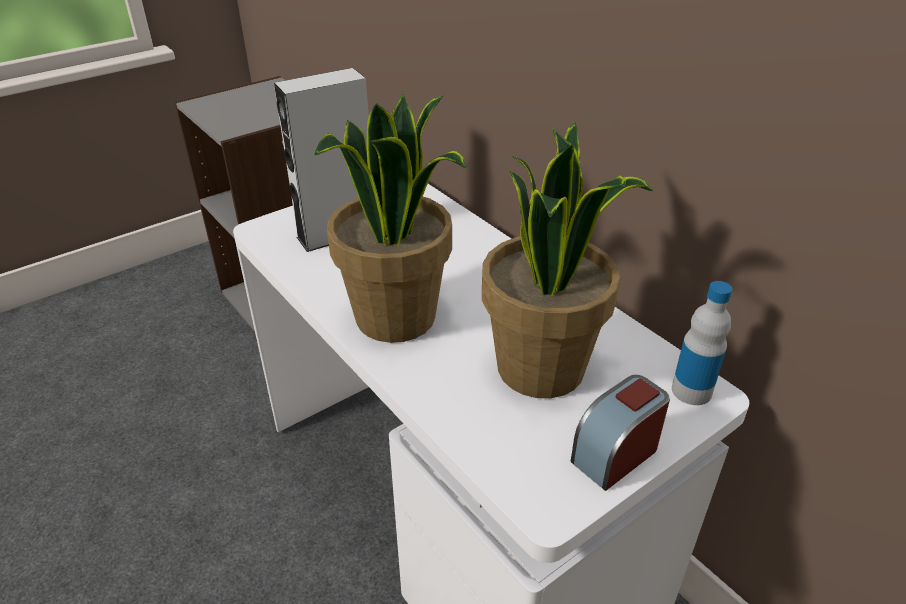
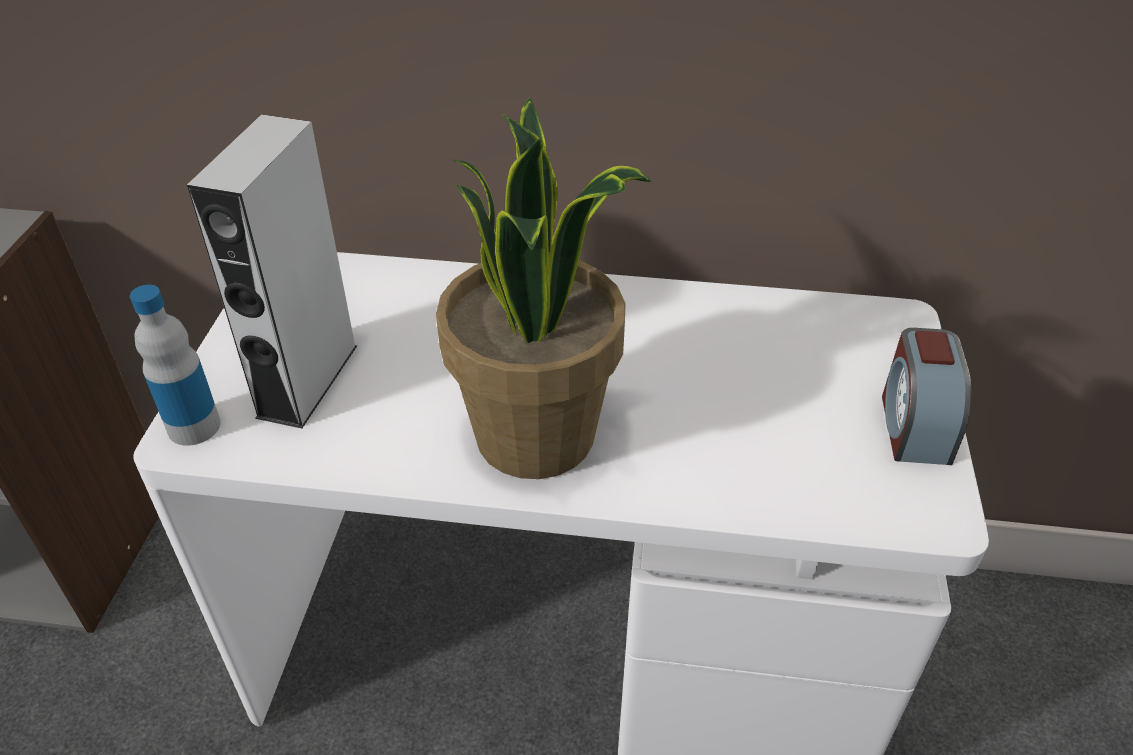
camera: 45 degrees left, 5 degrees up
potted plant [482,122,654,398] -> none
bottle [672,281,732,405] -> bottle moved to [130,285,221,446]

